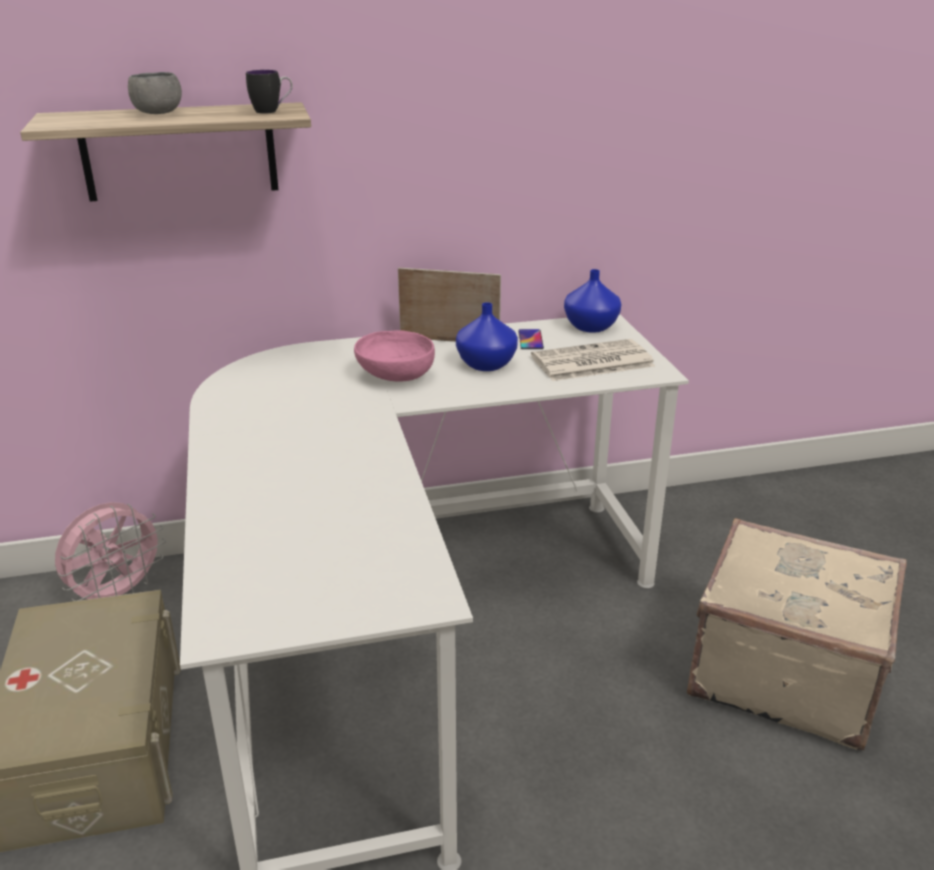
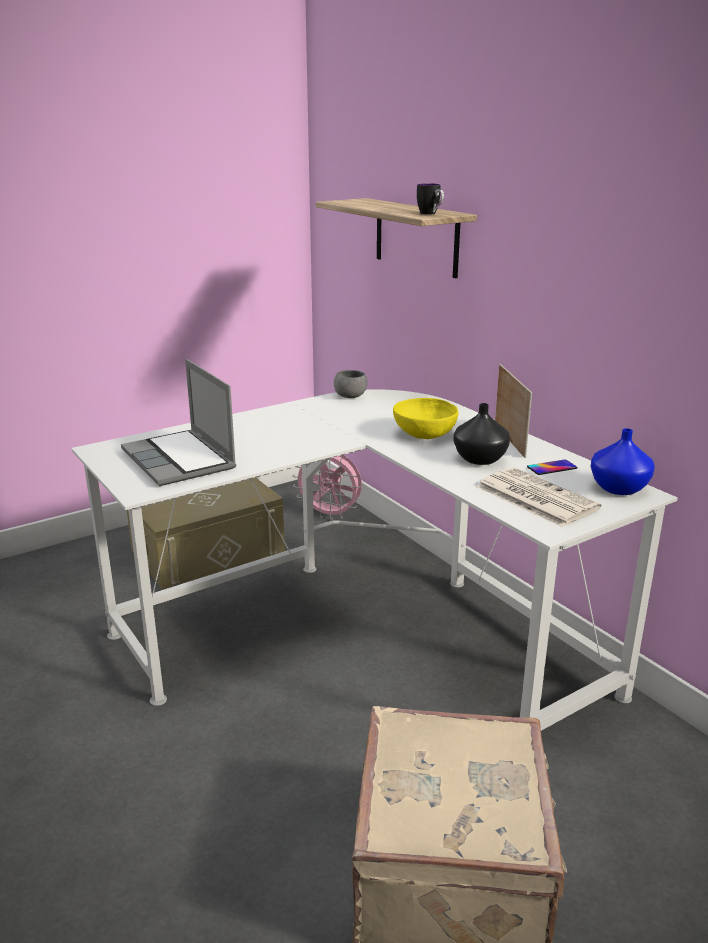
camera: 70 degrees right, 5 degrees down
grey bowl [128,72,182,114] -> grey bowl moved to [334,370,368,398]
pink bowl [354,330,435,382] -> yellow bowl [393,398,459,439]
blue vase [456,302,518,371] -> black vase [454,403,510,465]
none -> laptop [121,359,236,486]

